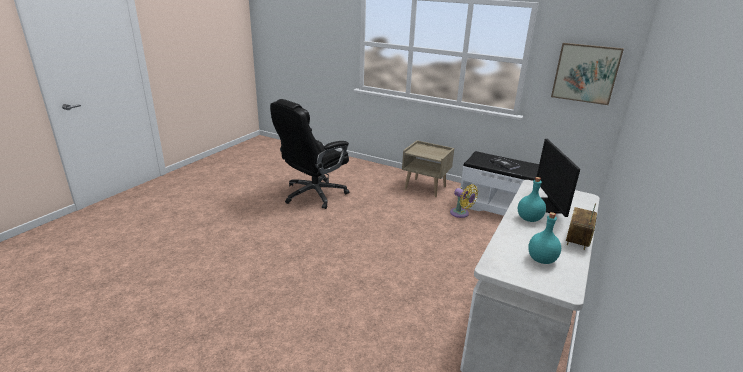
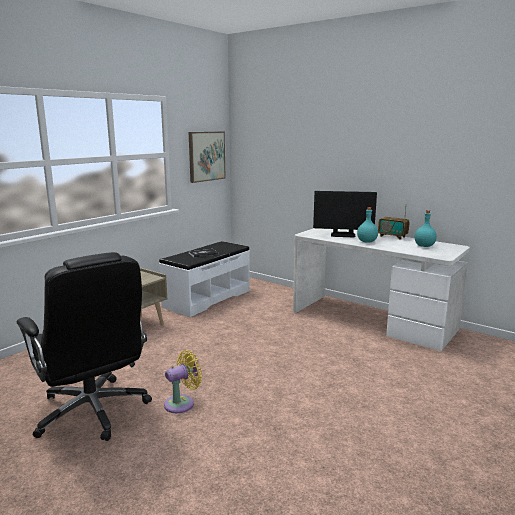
camera: 80 degrees left, 10 degrees down
yellow fan [450,184,478,218] -> yellow fan moved to [164,350,202,413]

